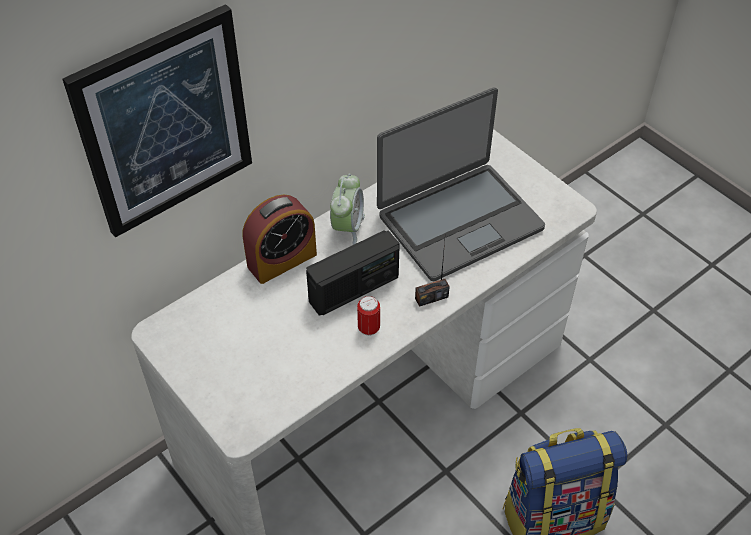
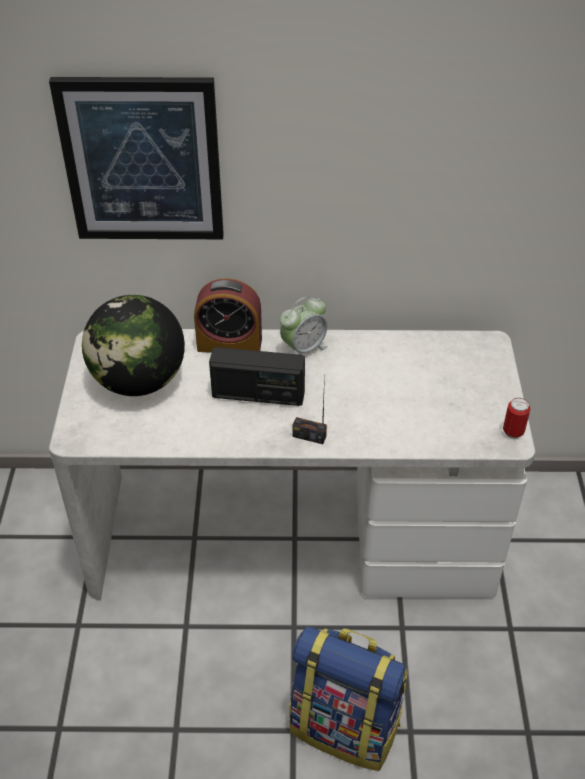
camera: 40 degrees right, 5 degrees down
can [357,296,380,336] -> can moved to [503,398,530,439]
laptop [377,87,545,281] -> none
none -> globe [82,295,185,396]

